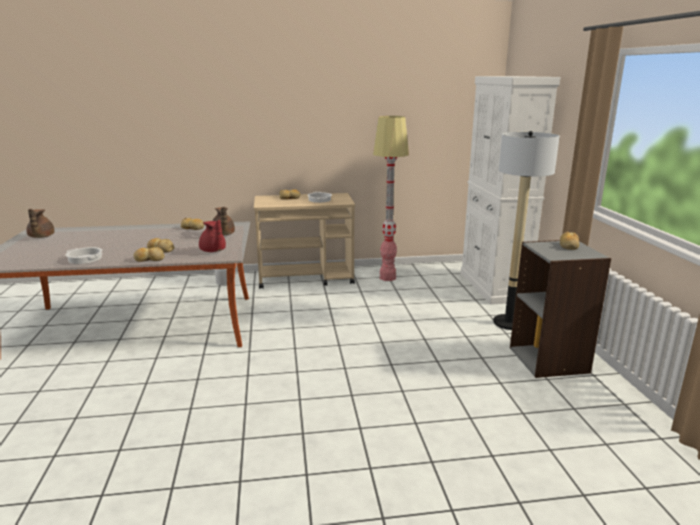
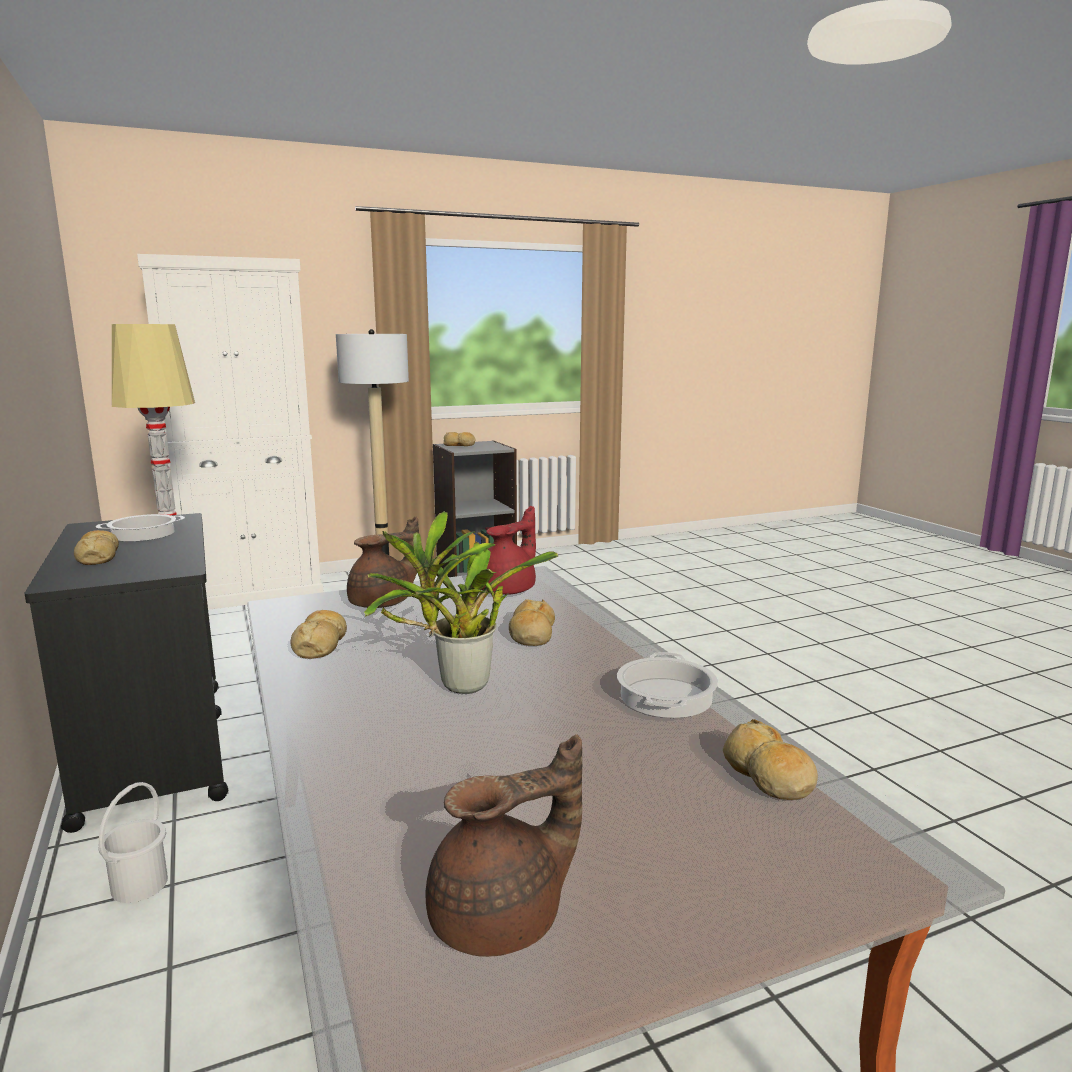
camera: 105 degrees left, 5 degrees down
bread [133,247,165,262] -> bread moved to [723,719,818,800]
beige cart [254,193,355,289] -> black cart [24,513,228,833]
none -> potted plant [364,511,558,694]

